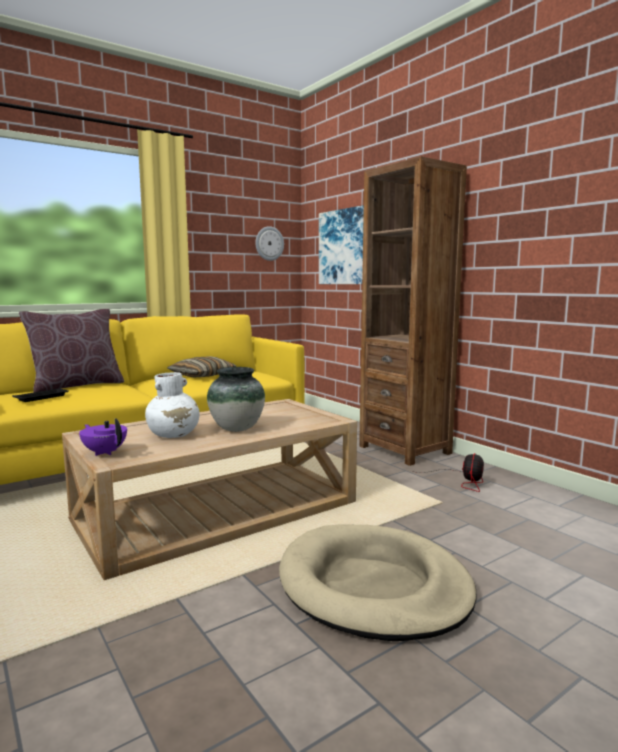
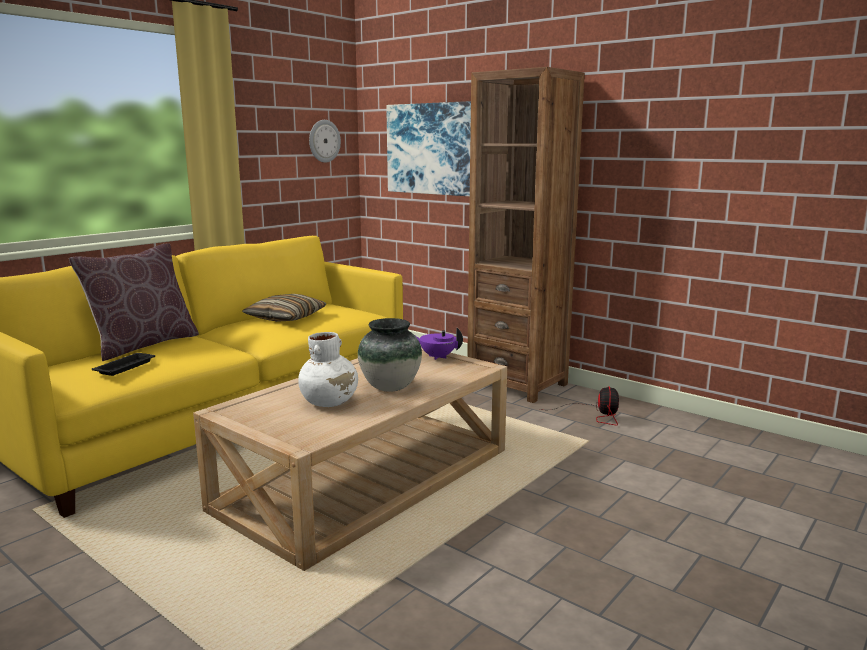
camera: 15 degrees left, 5 degrees up
purple teapot [79,418,127,456] -> purple teapot moved to [416,328,463,360]
beige dog bed [279,525,477,641] -> none

